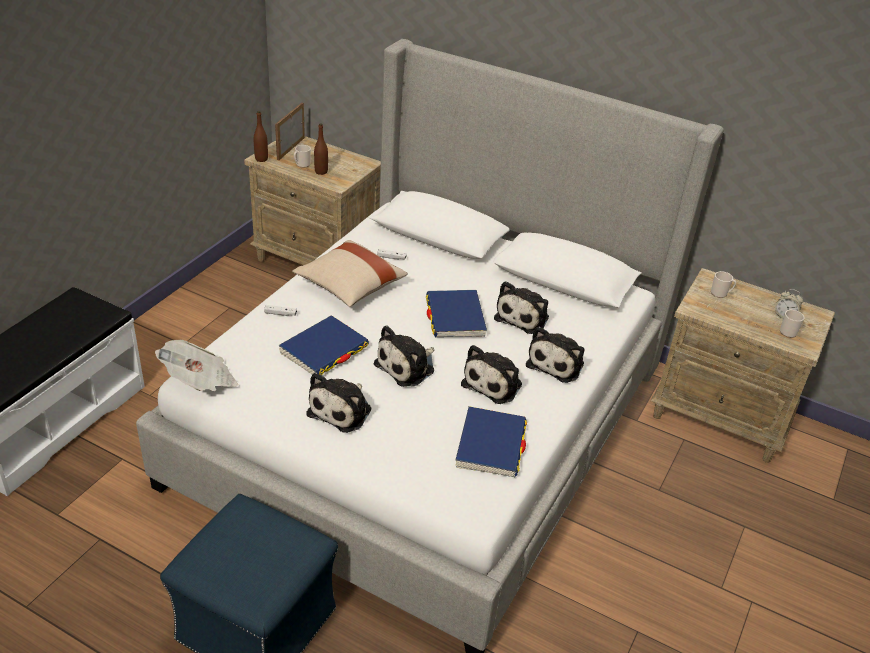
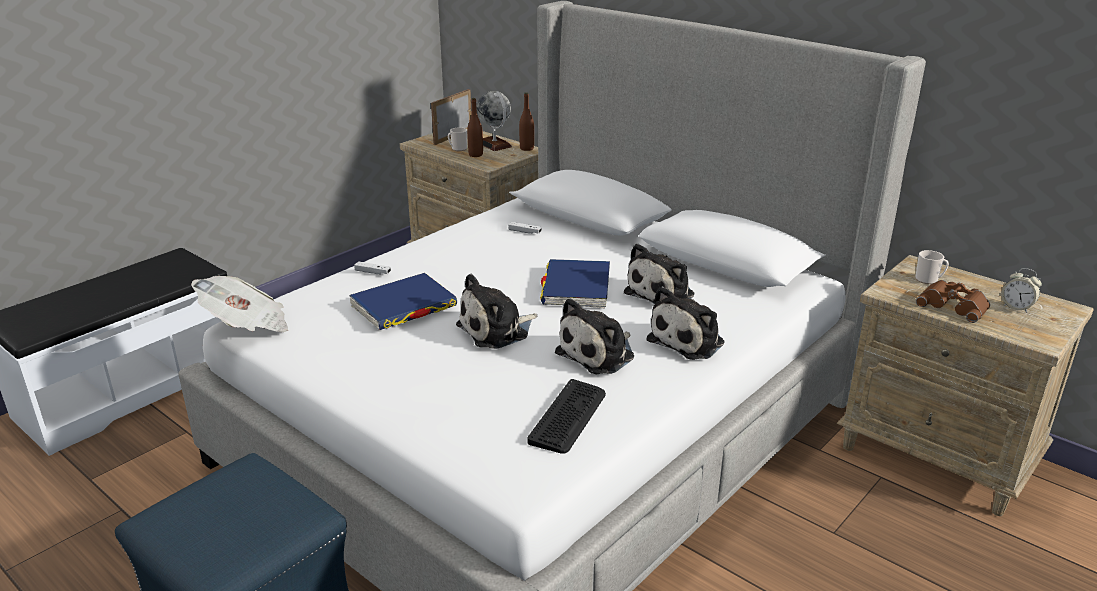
camera: 15 degrees right, 10 degrees down
brown bottle [254,111,268,162] -> brown bottle moved to [519,92,534,151]
beige pillow [292,240,408,307] -> none
plush toy [306,372,371,433] -> none
blue book [456,406,527,477] -> keyboard [528,379,606,454]
mug [780,309,805,338] -> none
none -> globe [477,91,512,151]
none -> brown binoculars [916,280,990,323]

